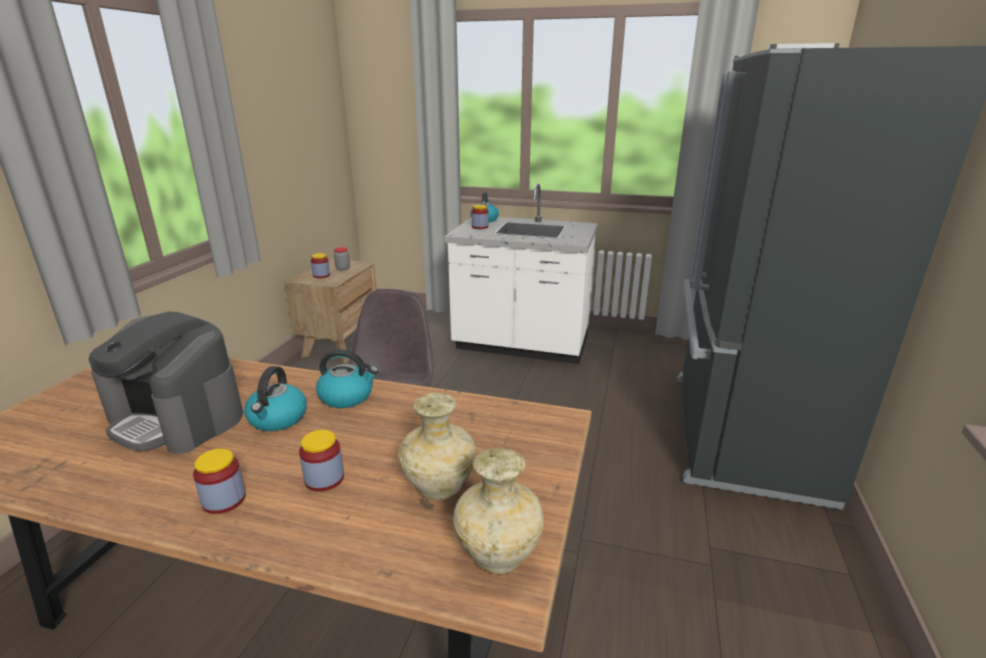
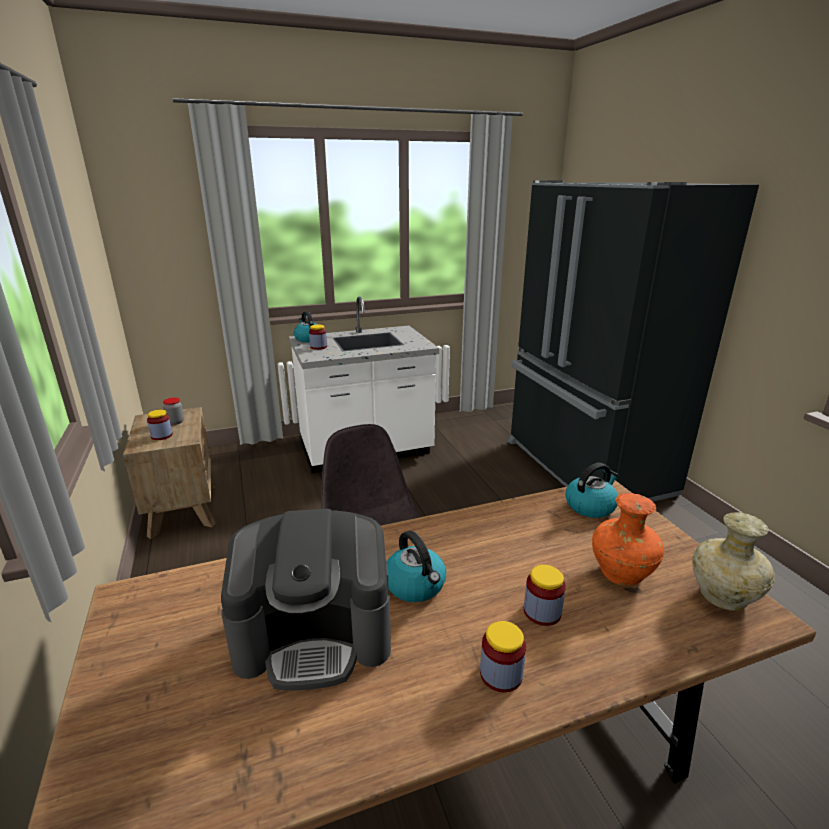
camera: 35 degrees left, 0 degrees up
kettle [316,349,379,408] -> kettle moved to [565,463,618,518]
beige vase [398,393,476,500] -> orange vase [592,493,664,586]

